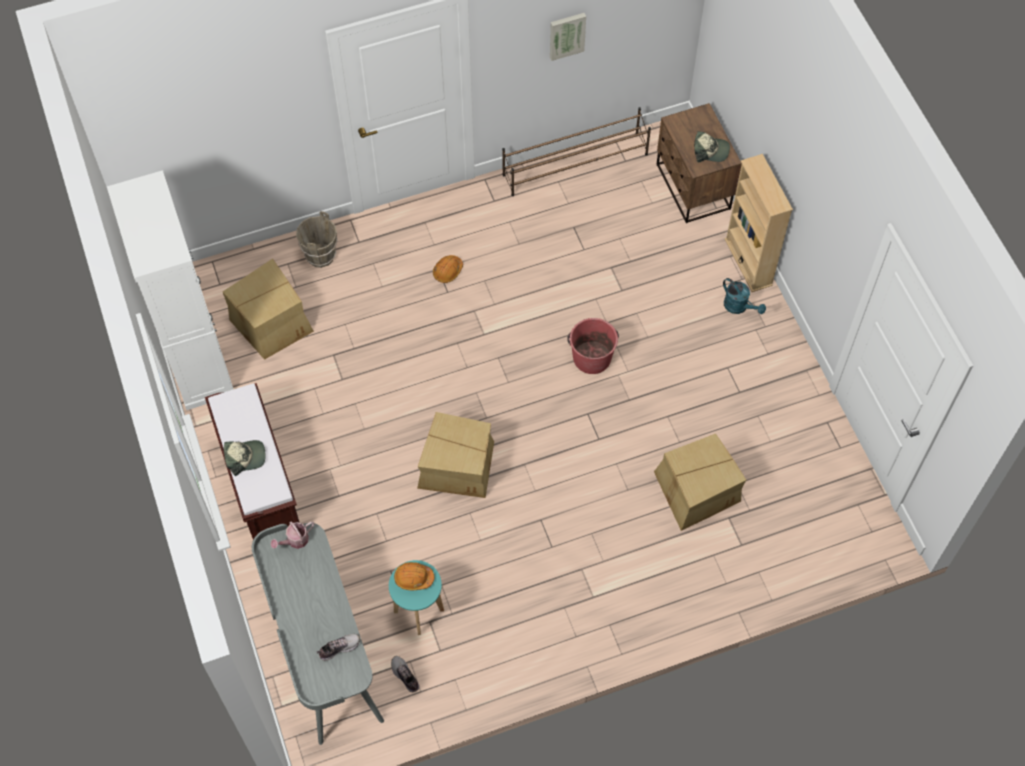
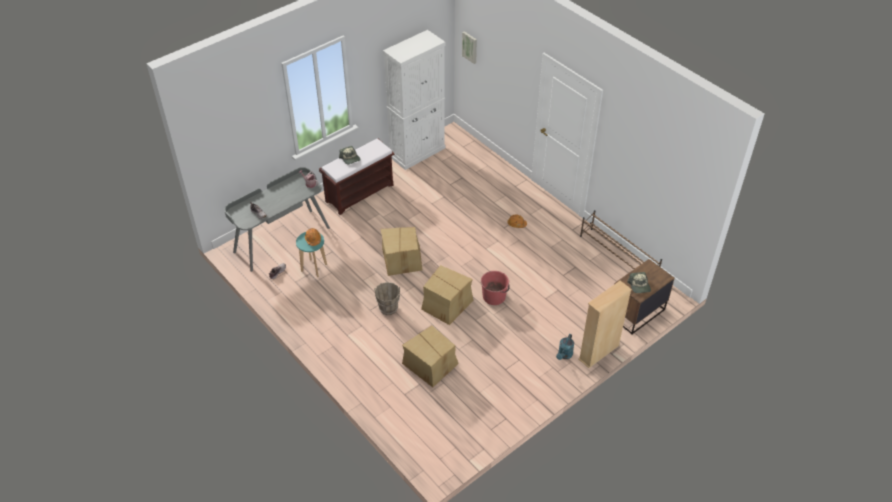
camera: 70 degrees right, 15 degrees down
cardboard box [223,259,314,360] -> cardboard box moved to [421,265,473,325]
brown bucket [296,211,338,268] -> brown bucket moved to [374,282,400,315]
picture [550,13,586,61] -> picture moved to [462,31,477,64]

